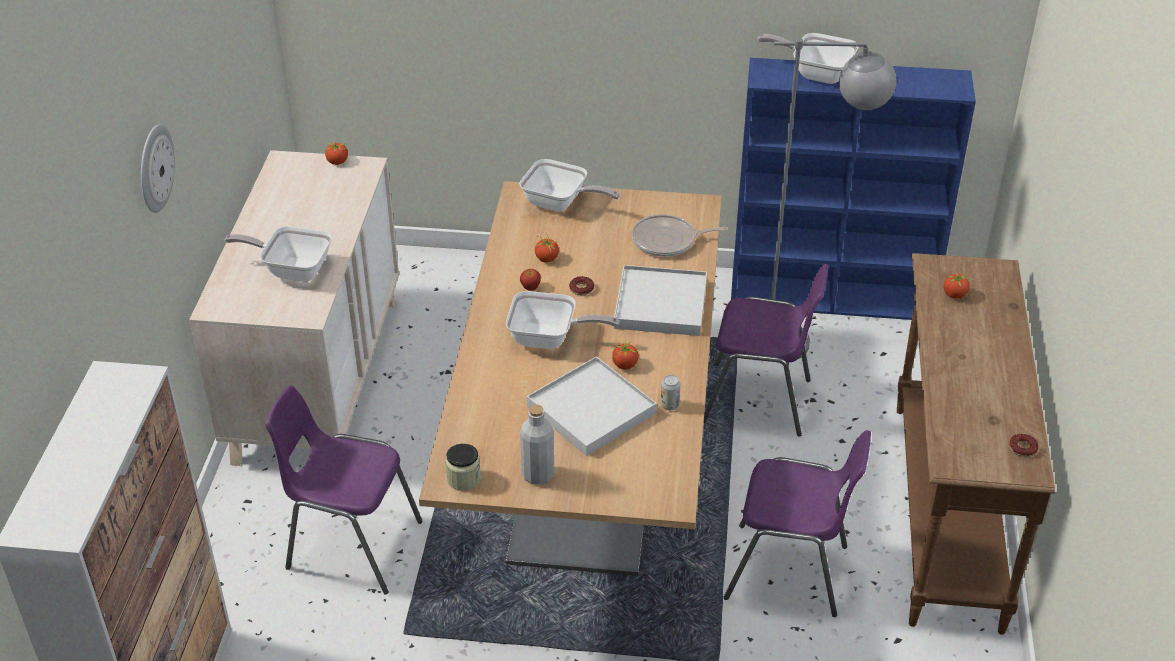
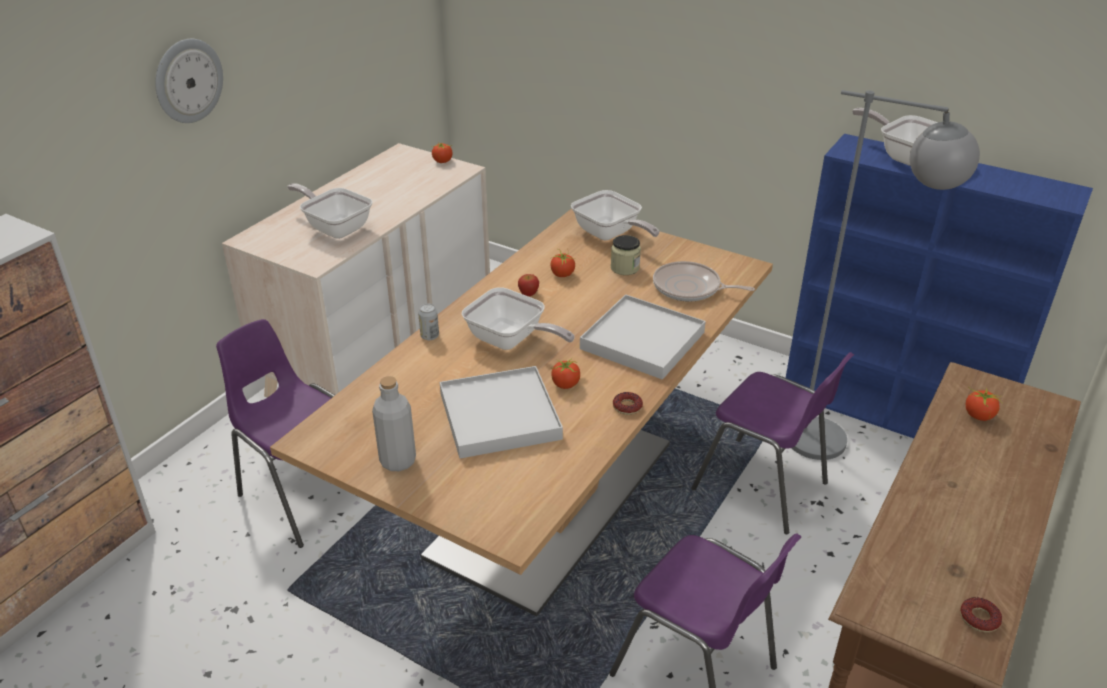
camera: 25 degrees right, 5 degrees down
jar [445,443,481,491] -> jar moved to [611,235,641,275]
donut [569,276,594,295] -> donut moved to [613,392,643,415]
can [661,375,680,410] -> can moved to [418,304,439,340]

